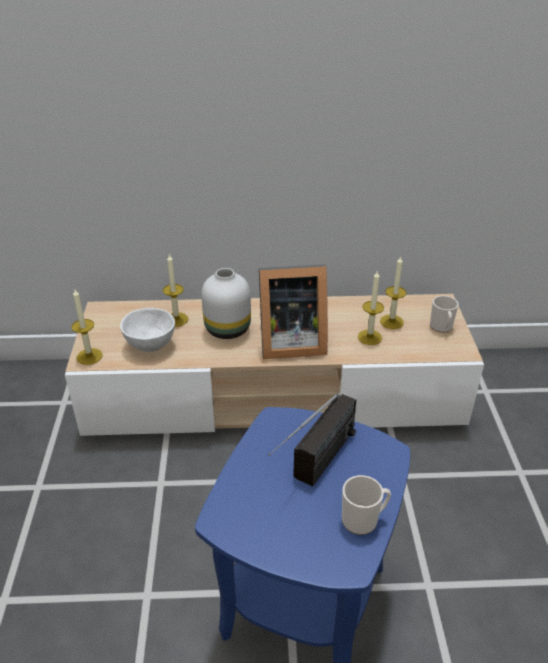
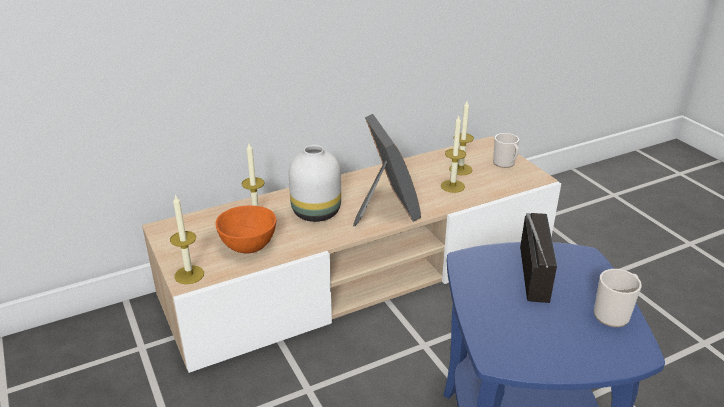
camera: 25 degrees left, 5 degrees down
white bowl [120,308,175,352] -> orange bowl [215,205,276,253]
picture frame [259,264,328,359] -> picture frame turned 75 degrees counterclockwise [353,114,421,226]

